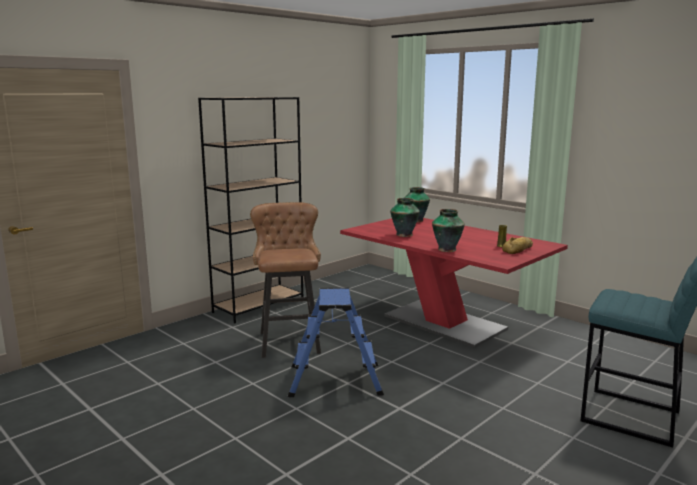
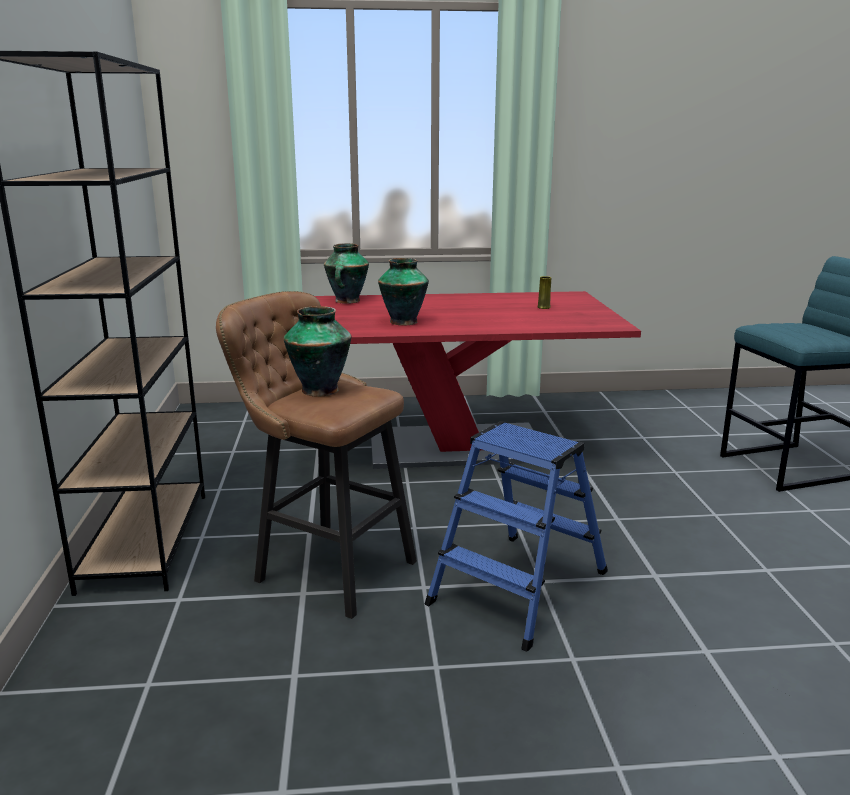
camera: 50 degrees left, 5 degrees up
vase [432,209,465,252] -> vase moved to [284,306,351,396]
bread [502,237,533,254] -> none

